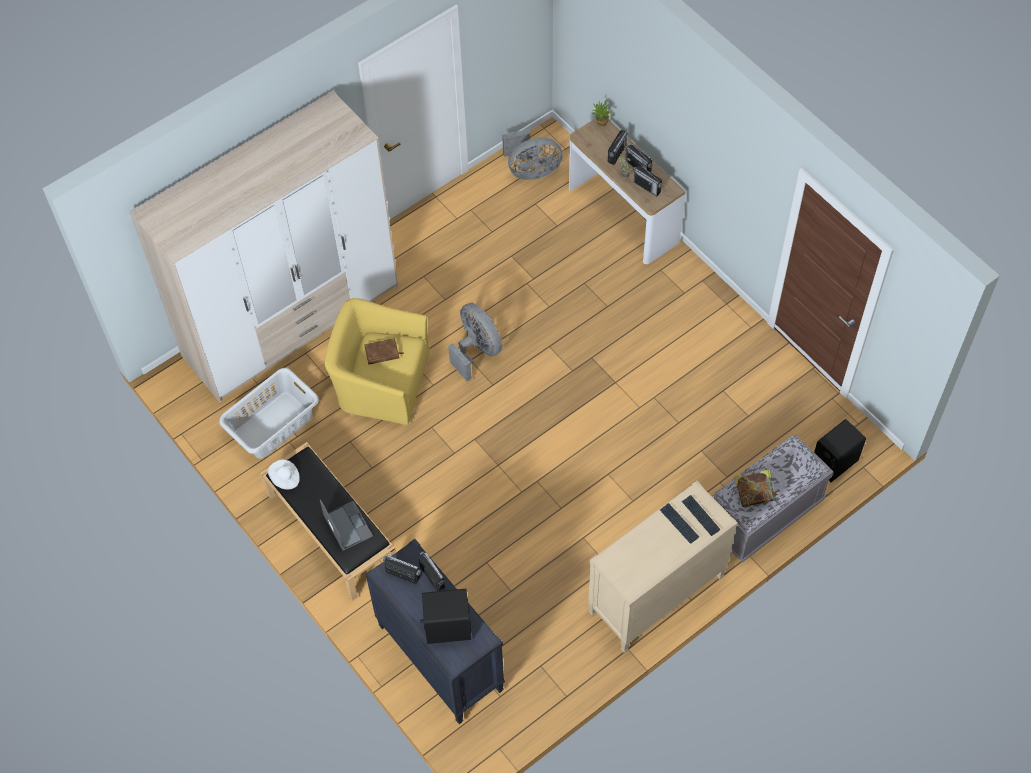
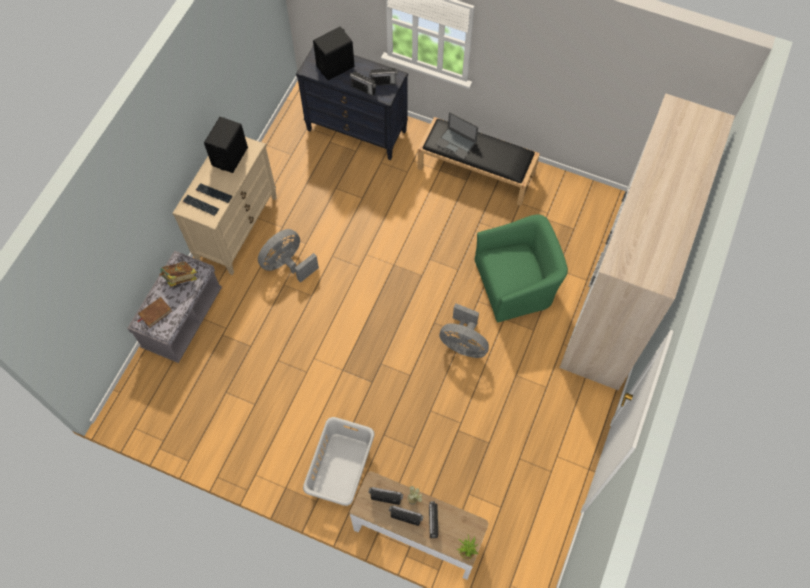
camera: 150 degrees right, 5 degrees up
grey laundry basket [219,368,319,459] -> grey laundry basket moved to [303,417,375,506]
white hat [268,460,300,489] -> none
yellow armchair [325,298,430,425] -> green armchair [474,214,568,322]
brown book [364,338,404,365] -> brown book moved to [138,297,172,328]
grey fan [502,129,562,180] -> grey fan moved to [258,229,319,283]
black speaker [814,419,866,482] -> black speaker moved to [204,117,248,173]

